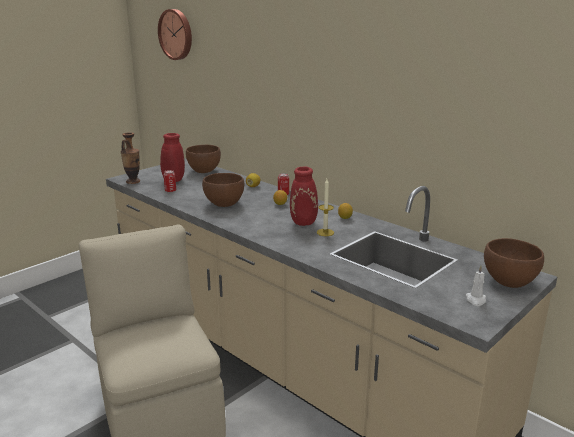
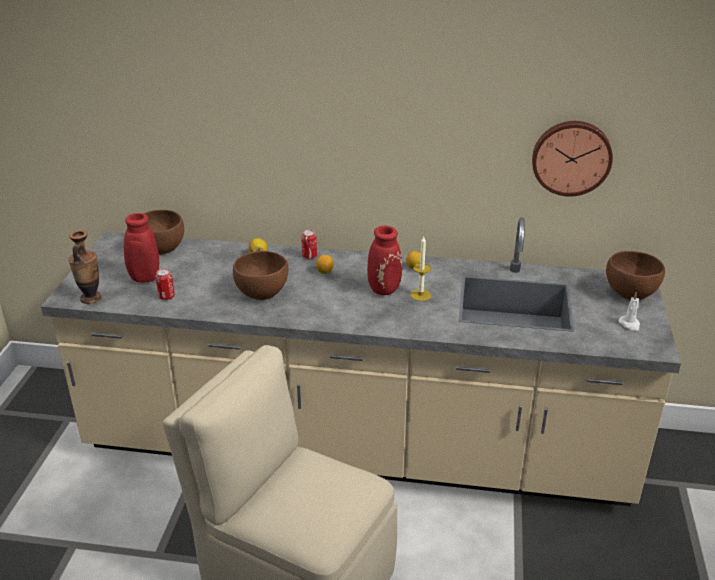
camera: 35 degrees left, 10 degrees up
wall clock [158,9,192,60] -> wall clock moved to [532,121,613,197]

